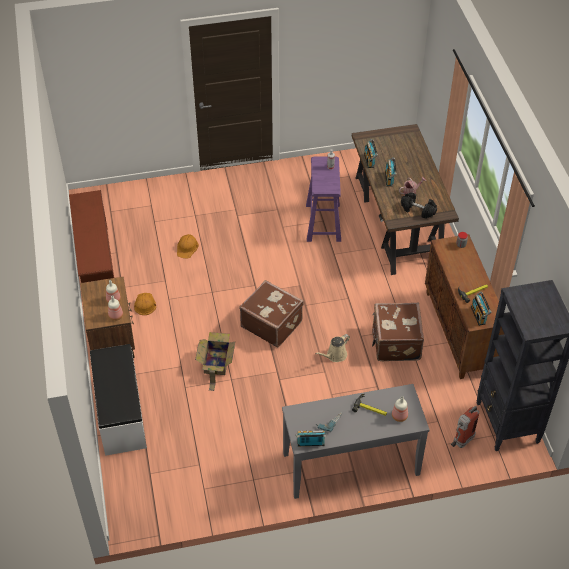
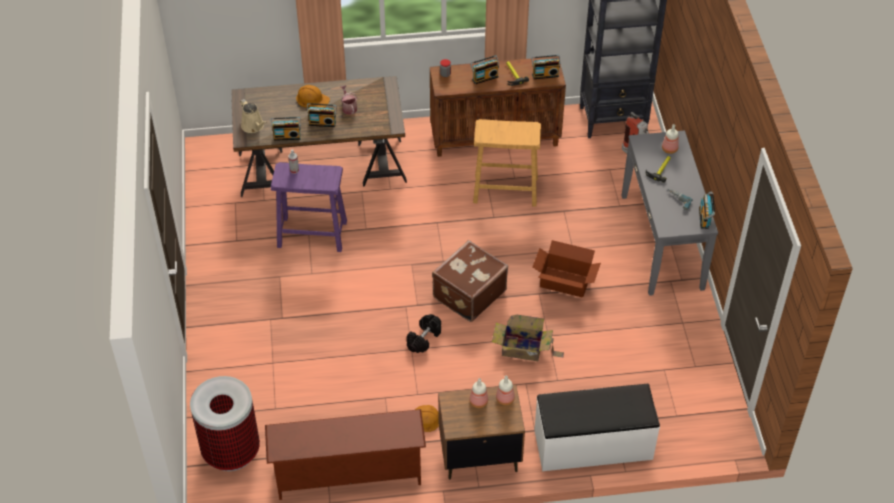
camera: 85 degrees left, 0 degrees up
orange hard hat [177,234,199,259] -> orange hard hat moved to [296,85,330,108]
beige watering can [315,334,350,362] -> beige watering can moved to [240,99,267,133]
brown suitcase [372,303,424,361] -> beige stool [473,119,541,207]
black dumbbell [401,192,437,219] -> black dumbbell moved to [407,314,441,353]
none -> trash can [190,376,260,471]
none -> radio [470,55,499,84]
none -> cardboard box [533,240,601,298]

